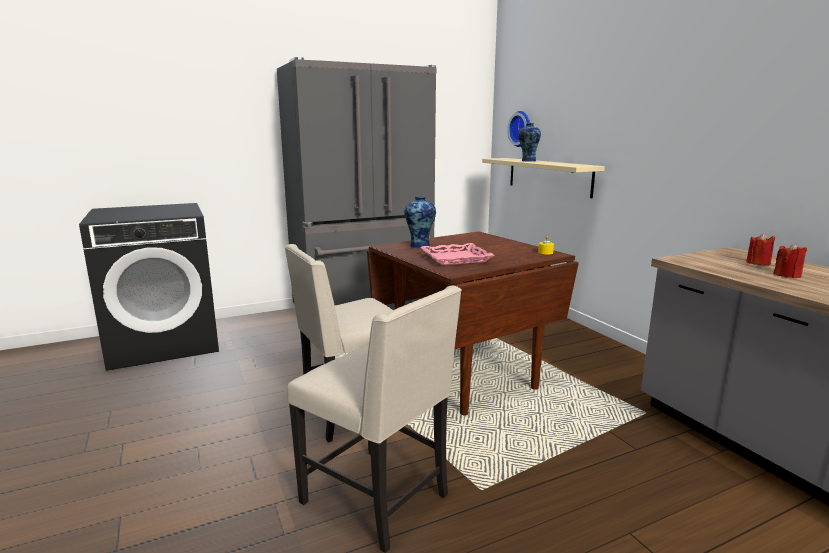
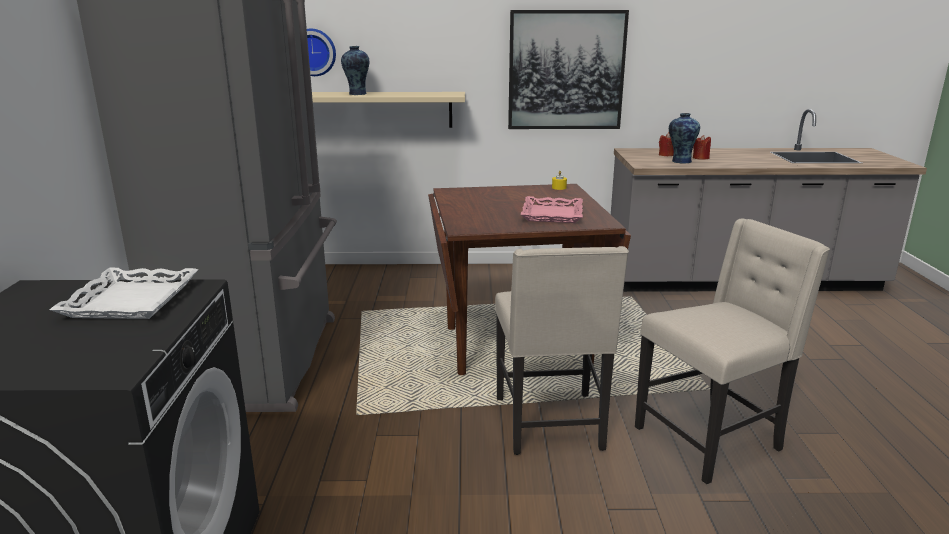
camera: 65 degrees left, 5 degrees up
vase [404,196,436,248] -> vase moved to [669,113,700,163]
none -> white tray [50,268,198,319]
none -> picture [508,10,629,129]

